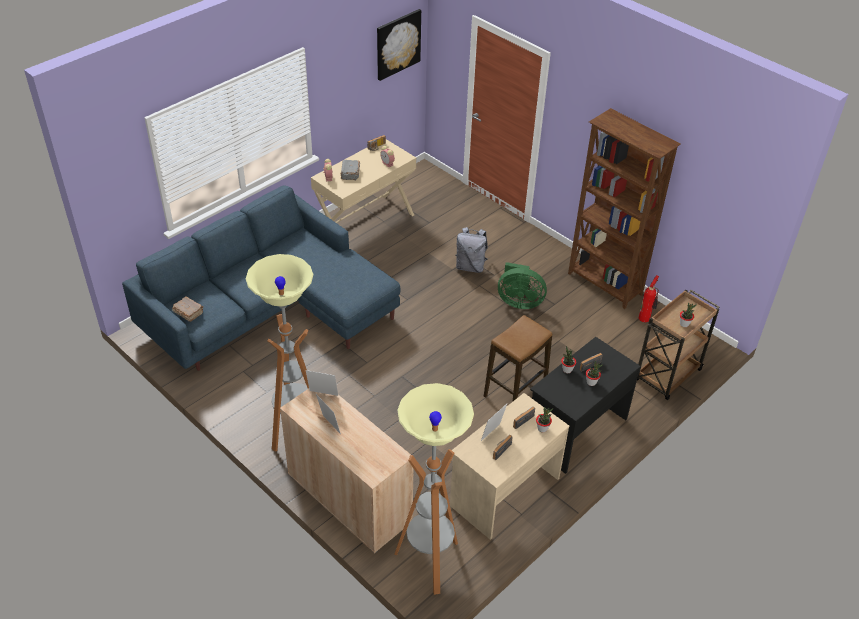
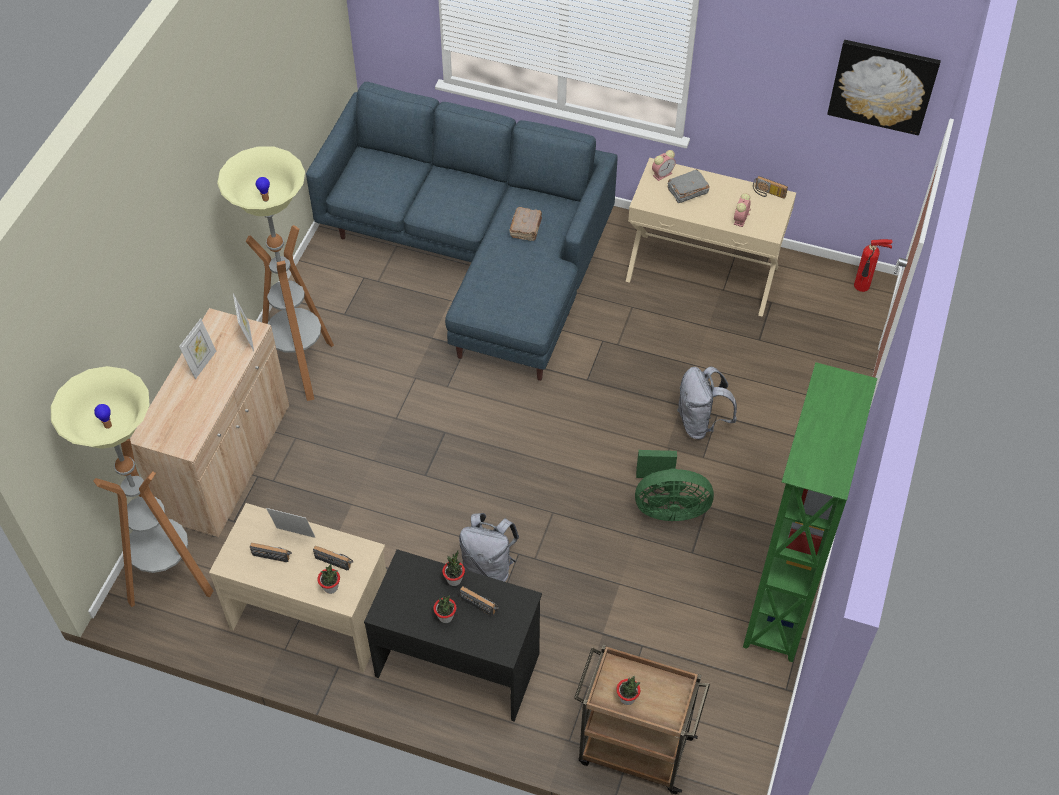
camera: 65 degrees right, 10 degrees up
brown book [172,296,204,322] -> brown book moved to [510,207,542,241]
stool [484,315,552,401] -> grey backpack [459,513,519,582]
green fan [498,262,547,309] -> green fan turned 75 degrees counterclockwise [635,450,714,521]
brown bookcase [568,108,681,309] -> green bookcase [743,362,877,662]
fire extinguisher [639,275,659,322] -> fire extinguisher moved to [854,239,892,292]

